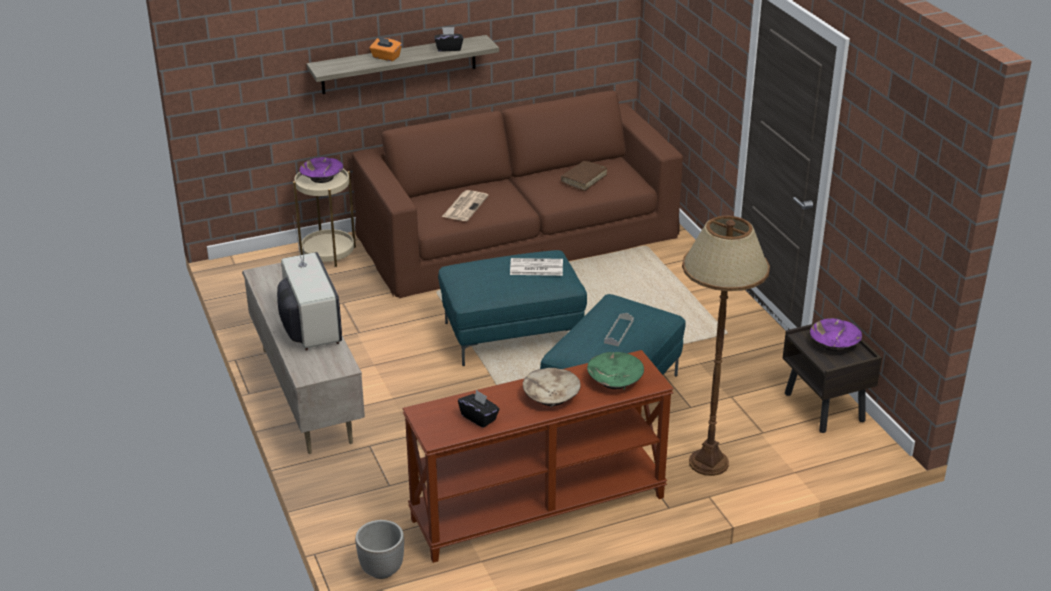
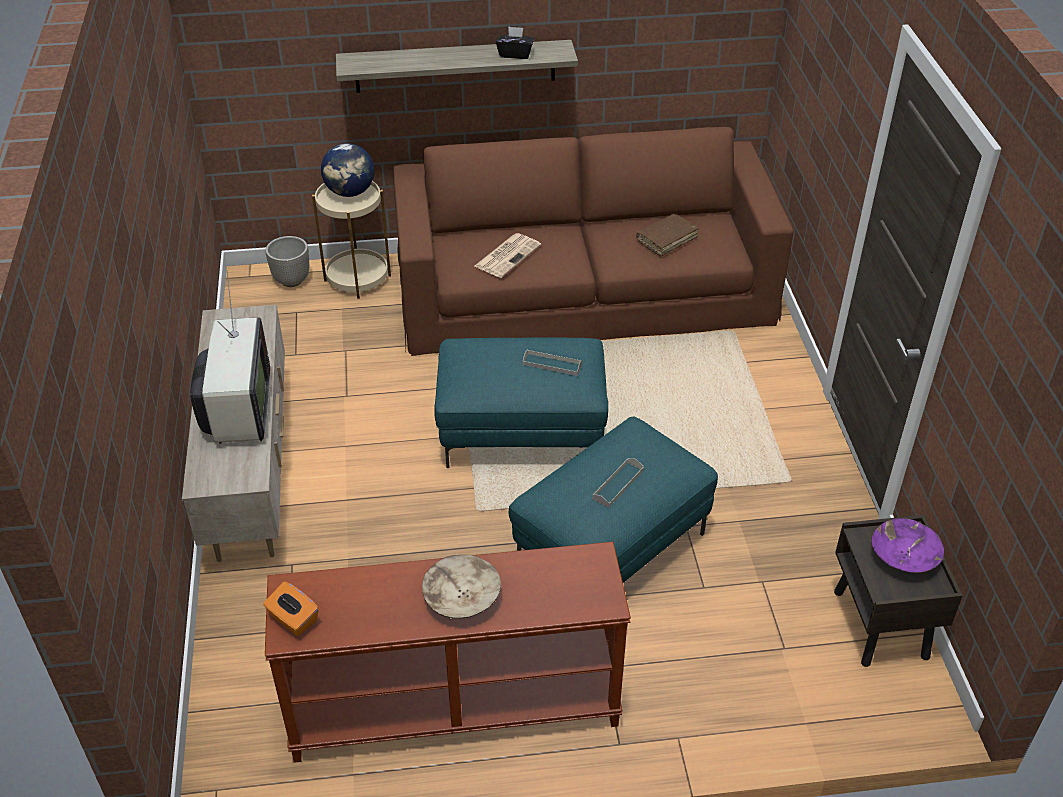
camera: 15 degrees right, 10 degrees up
purple bowl [299,157,343,183] -> globe [321,143,374,197]
planter [355,520,404,579] -> planter moved to [265,236,309,287]
orange tissue box [369,37,402,61] -> orange tissue box moved to [263,582,319,636]
black tissue box [458,389,500,428] -> none
newspaper [510,258,563,276] -> grey tray [523,350,582,376]
green bowl [587,352,644,390] -> none
brown floor lamp [682,216,770,476] -> none

